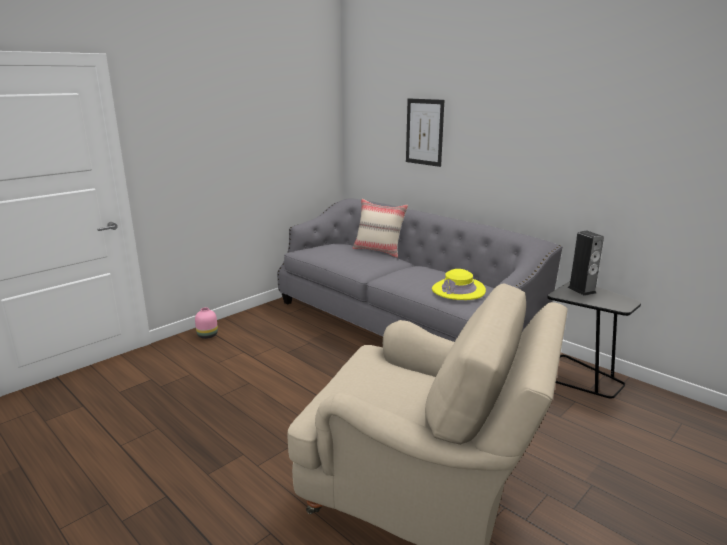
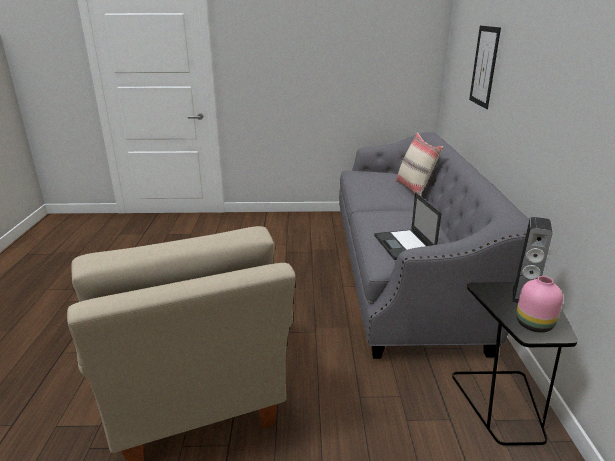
camera: 45 degrees right, 5 degrees up
pink vase [195,307,218,339] -> pink vase moved to [516,276,563,333]
yellow hat [432,269,486,300] -> laptop [374,192,441,260]

